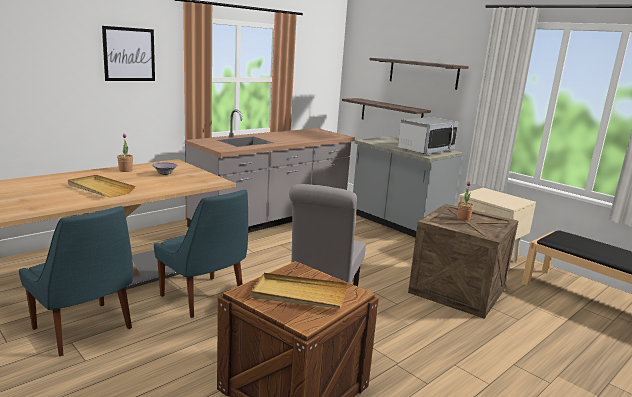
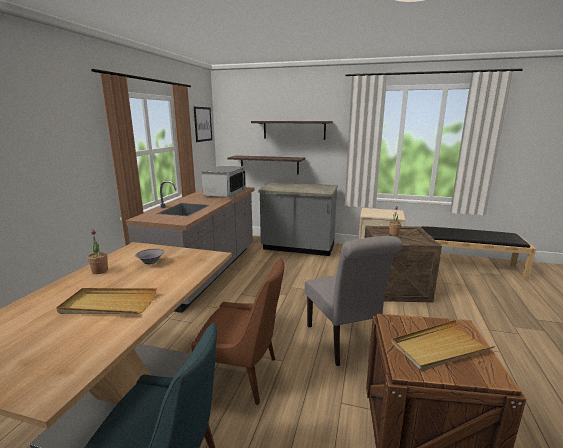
camera: 30 degrees left, 0 degrees up
picture [102,26,155,81] -> picture moved to [194,107,212,142]
blue chair [154,189,248,318] -> brown chair [191,258,284,405]
microwave [398,117,458,154] -> microwave moved to [201,166,246,198]

